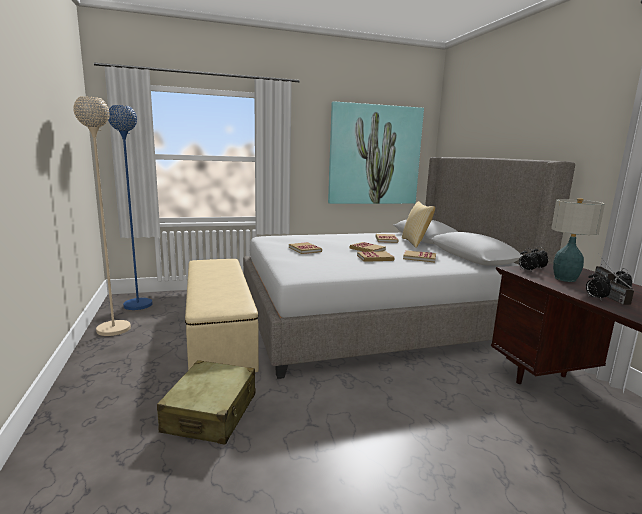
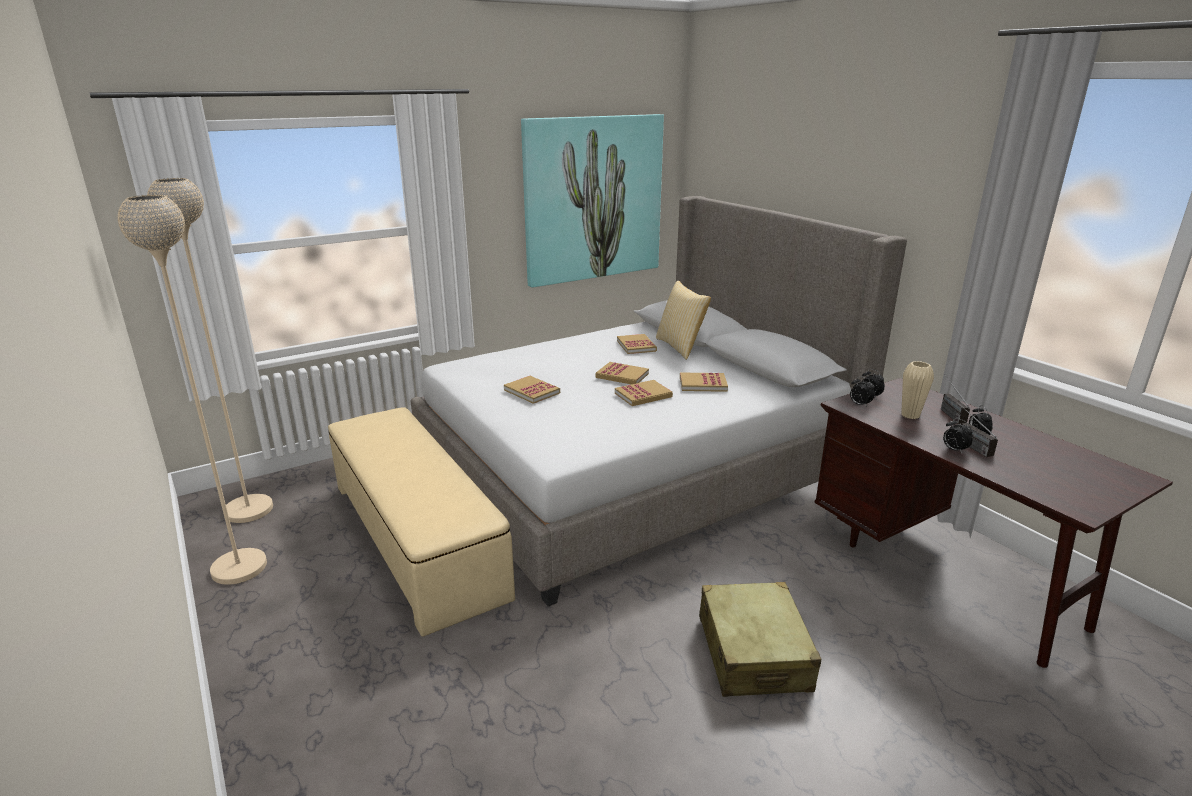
camera: 15 degrees left, 10 degrees up
blue floor lamp [108,105,152,310] -> beige floor lamp [147,178,273,523]
beige suitcase [157,360,255,445] -> beige suitcase moved to [699,582,822,697]
table lamp [551,198,605,282] -> beige vase [901,361,934,419]

